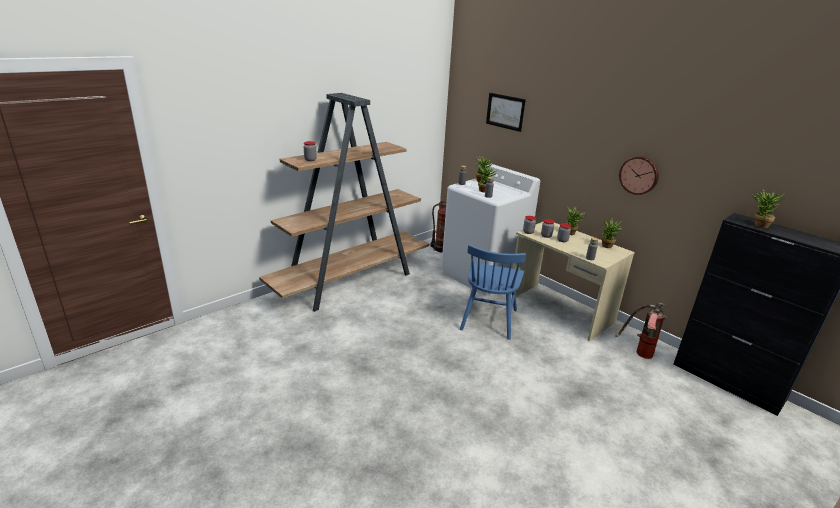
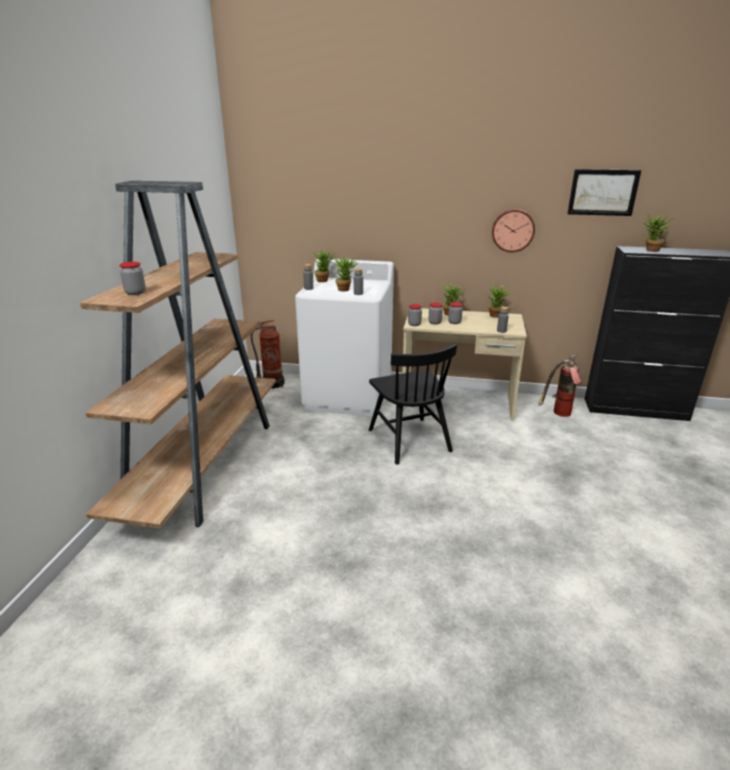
camera: 35 degrees left, 0 degrees up
blue chair [460,244,526,340] -> black chair [369,344,457,464]
picture [486,93,526,132] -> picture moved to [567,169,641,216]

